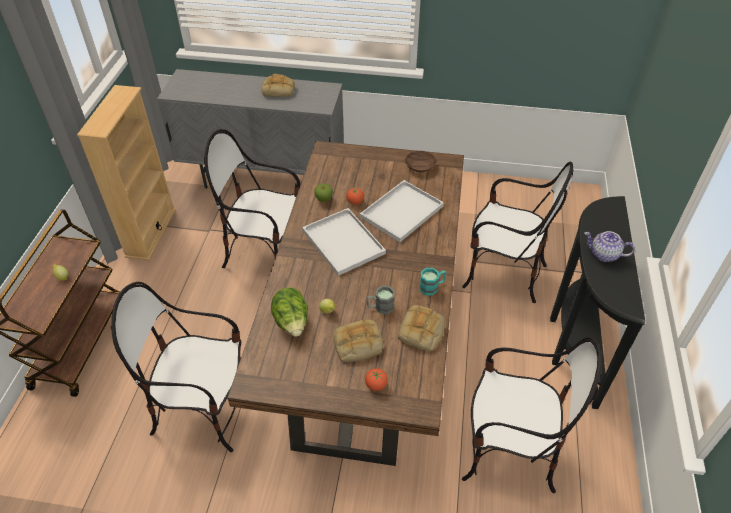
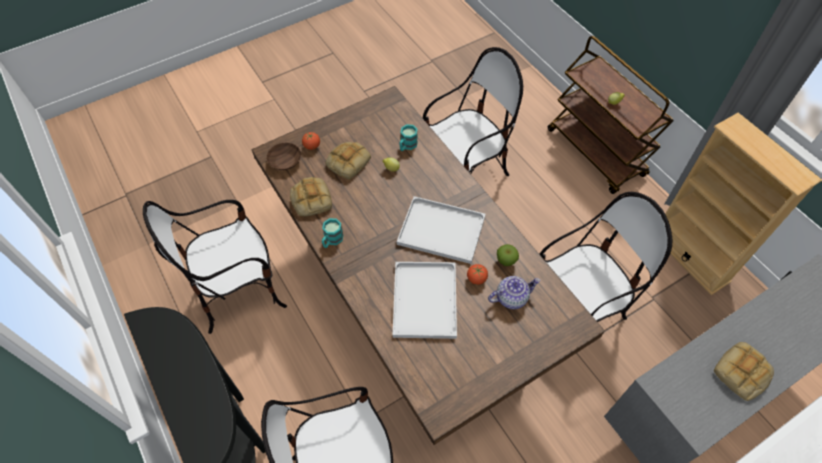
camera: 140 degrees right, 10 degrees up
lettuce [271,287,308,337] -> turquoise mug [400,124,418,151]
grey mug [367,286,395,314] -> none
brown bowl [405,151,436,172] -> brown bowl moved to [266,143,301,170]
teapot [584,231,635,262] -> teapot moved to [488,276,540,309]

